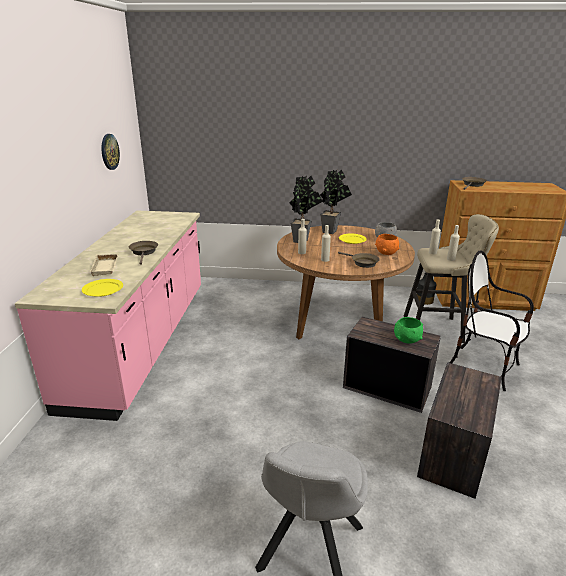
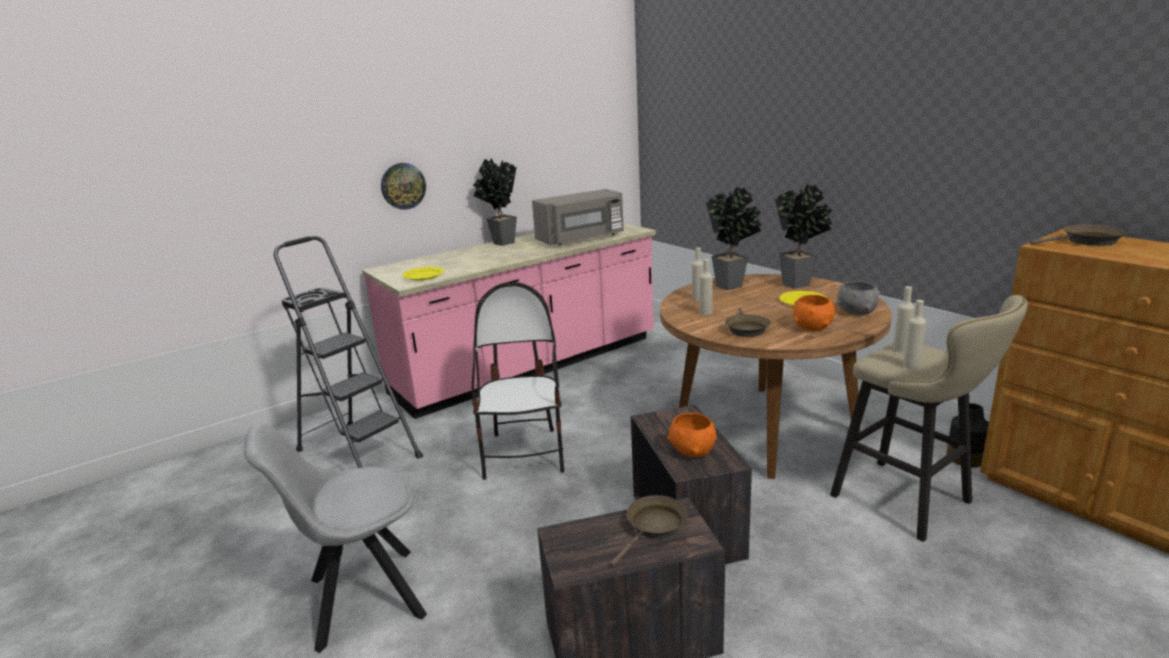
camera: 50 degrees right, 5 degrees down
beige tray [90,254,118,276] -> none
wall clock [101,134,120,170] -> wall clock moved to [381,163,426,210]
brown frying pan [129,241,158,265] -> brown frying pan moved to [610,495,688,567]
green bowl [394,317,423,344] -> orange bowl [667,413,717,457]
chair [449,250,534,391] -> chair moved to [472,282,564,480]
none -> step ladder [274,236,423,468]
none -> potted plant [473,158,517,246]
none -> grey microwave [532,189,624,245]

